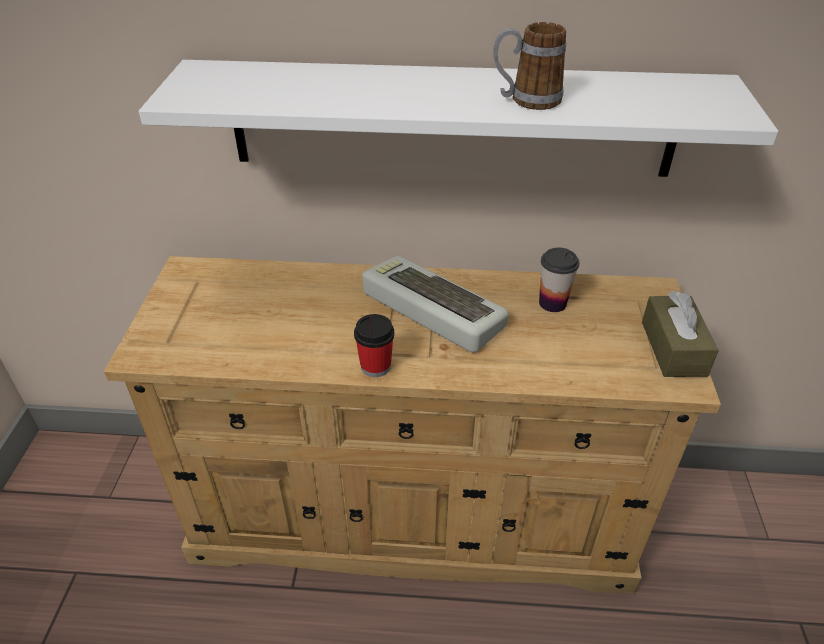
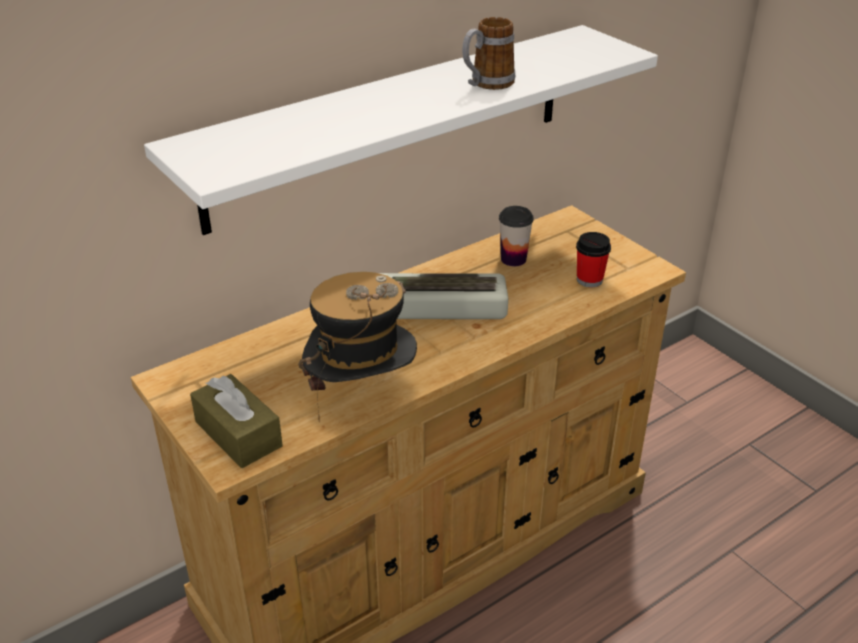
camera: 40 degrees left, 5 degrees down
cup [354,314,394,377] -> cup moved to [576,232,611,287]
brown tissue box [642,291,719,377] -> brown tissue box moved to [190,374,283,468]
none -> hat [298,272,417,422]

